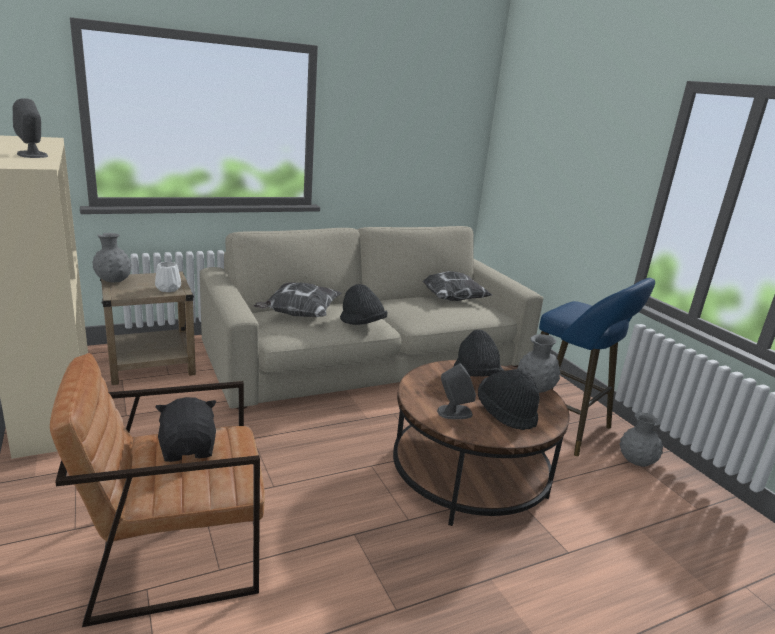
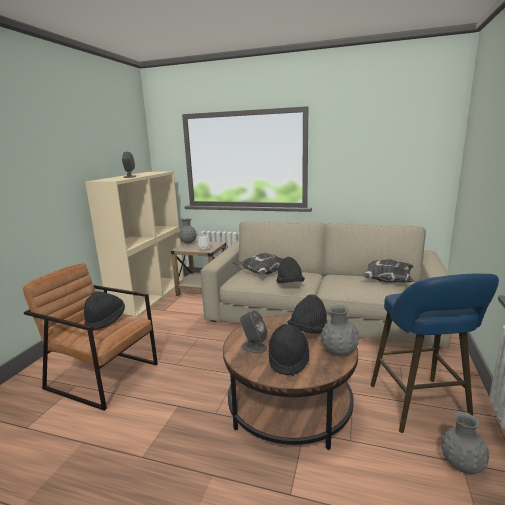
camera: 45 degrees right, 5 degrees down
black plush toy [155,397,216,462] -> black hat [84,291,125,331]

